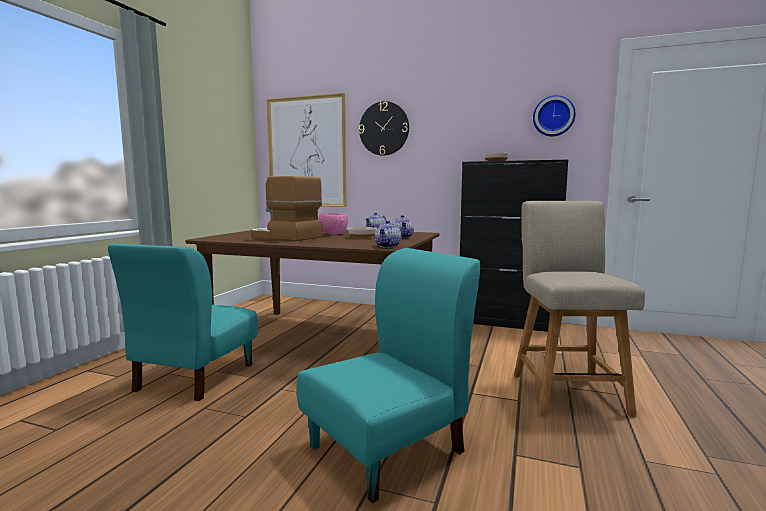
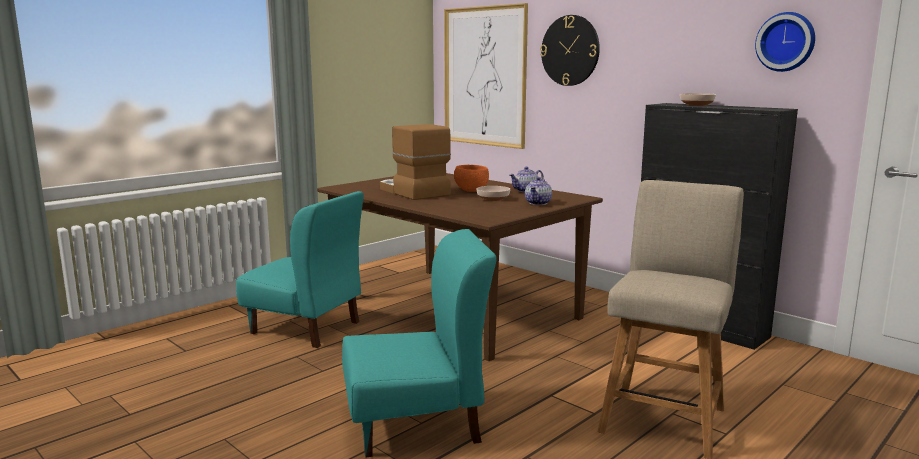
camera: 25 degrees right, 5 degrees up
turquoise chair [108,244,258,401] -> turquoise chair turned 105 degrees counterclockwise [236,191,364,348]
pink bowl [318,213,348,235] -> orange bowl [454,165,489,192]
teapot [375,220,401,248] -> none

